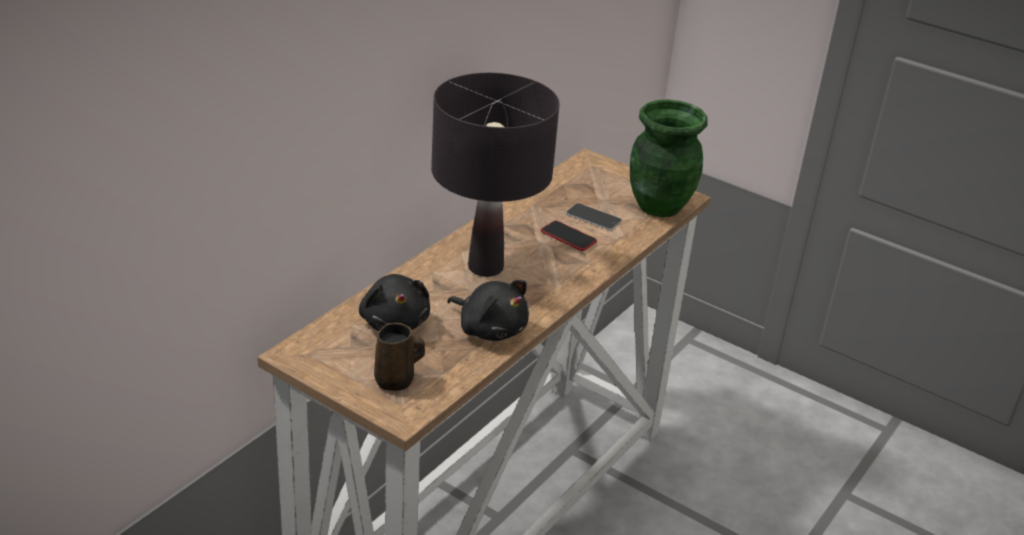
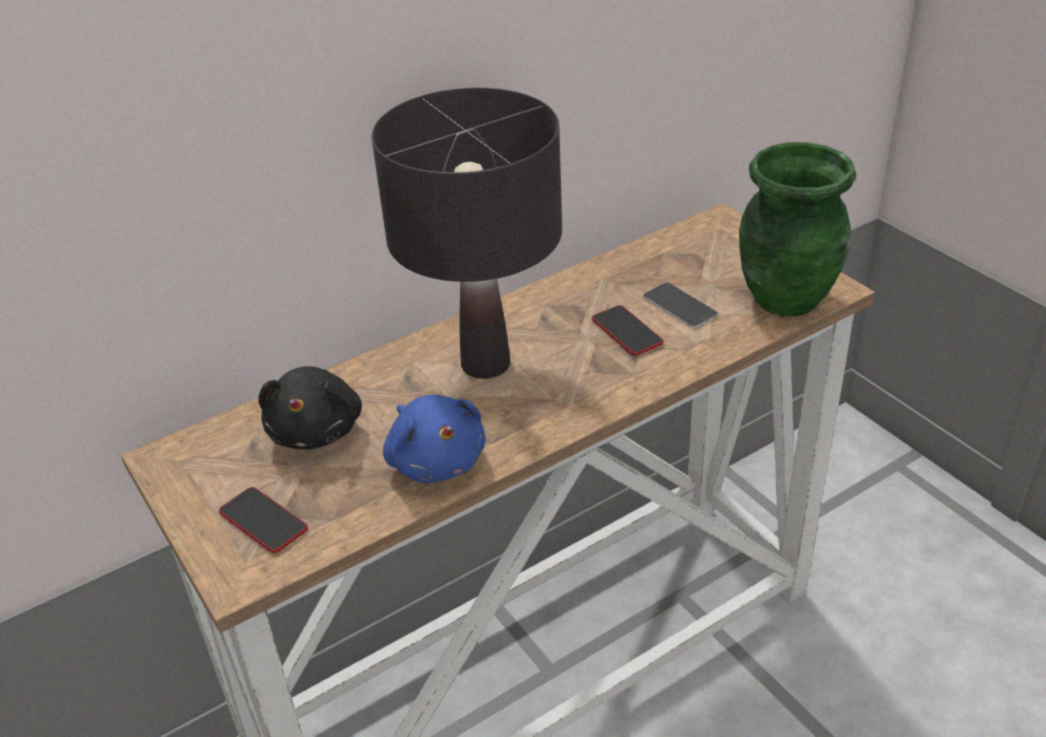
camera: 25 degrees right, 5 degrees up
brown mug [374,323,425,391] -> phone [219,487,308,553]
black plush toy [447,280,529,341] -> blue plush toy [383,395,486,483]

